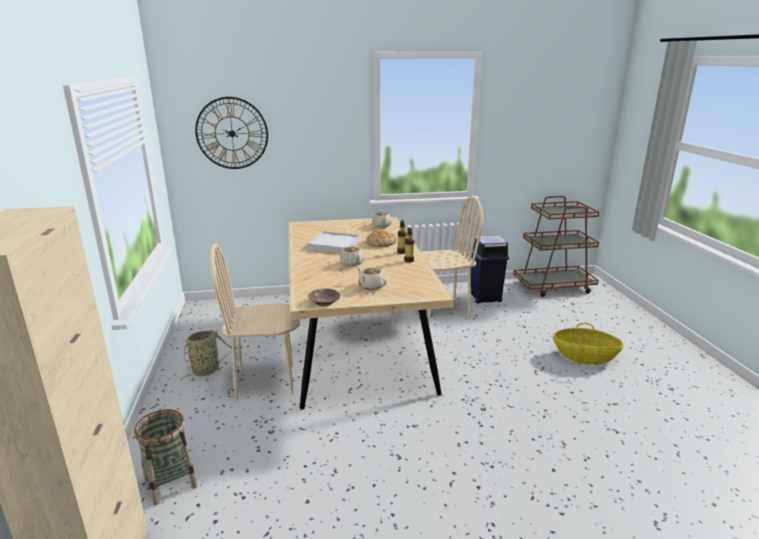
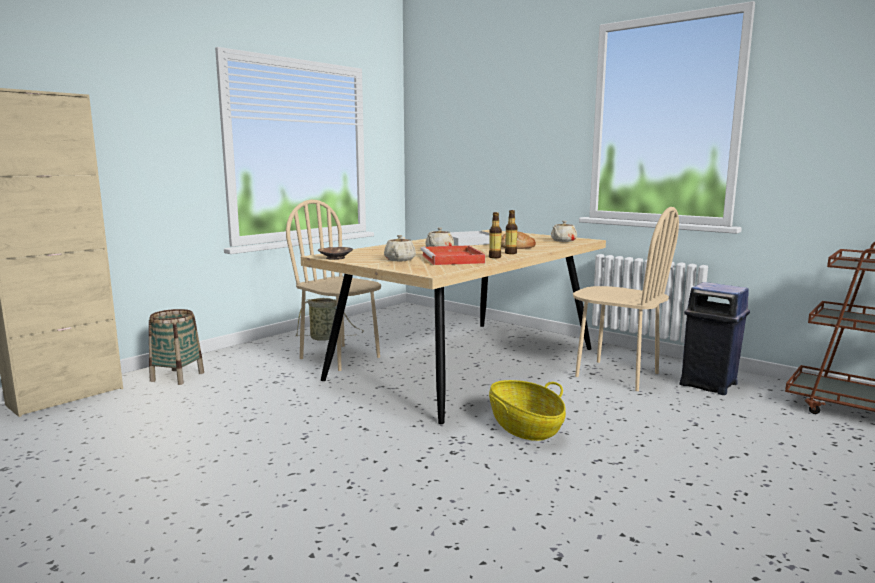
camera: 50 degrees right, 10 degrees down
wall clock [195,97,268,169] -> none
basket [553,323,624,365] -> basket moved to [489,380,566,441]
none -> red tray [421,245,485,265]

